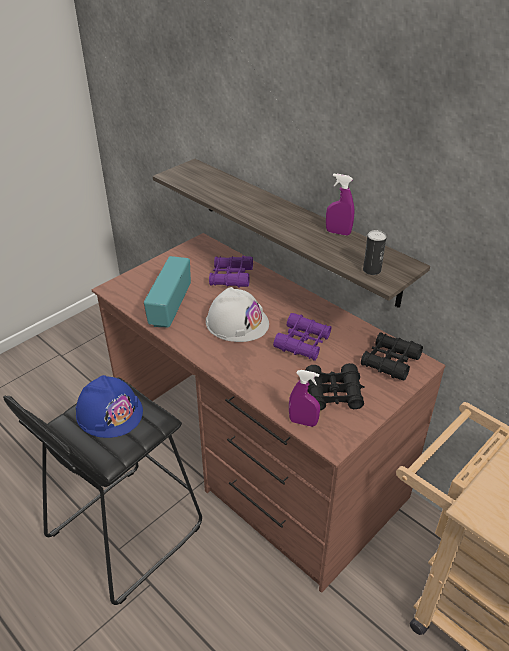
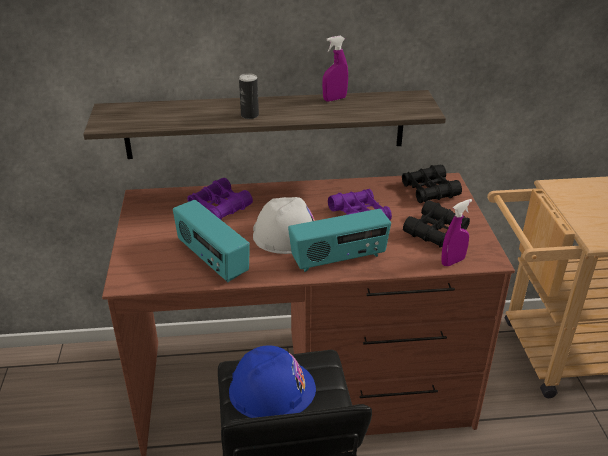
camera: 50 degrees left, 5 degrees down
can [363,230,387,275] -> can moved to [239,73,259,119]
none -> radio [288,209,391,272]

